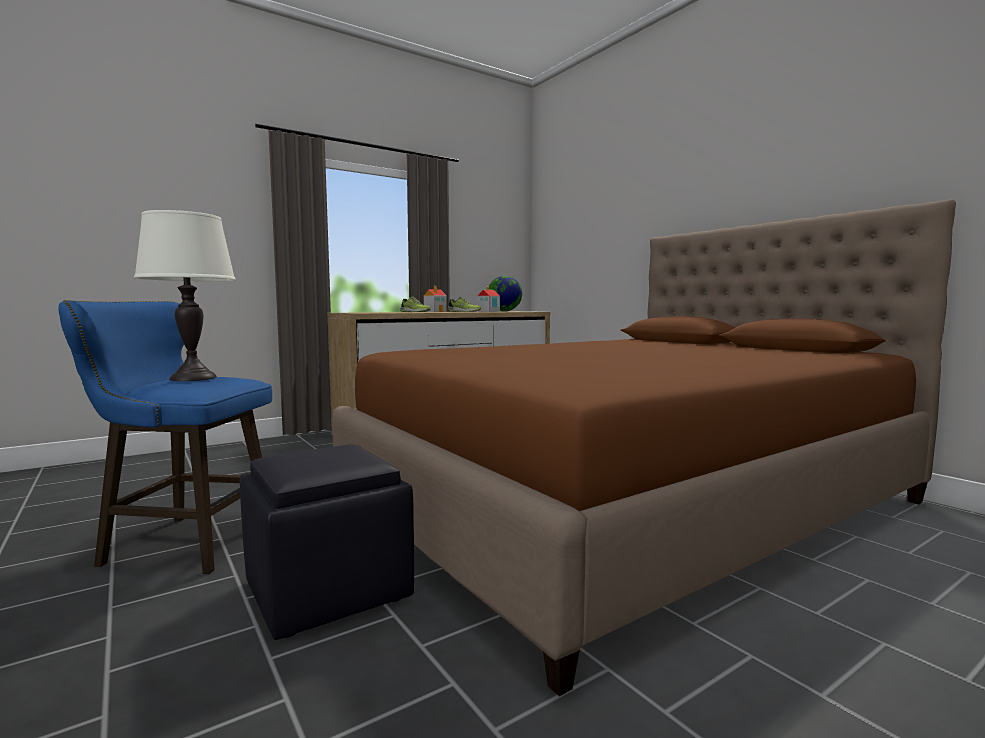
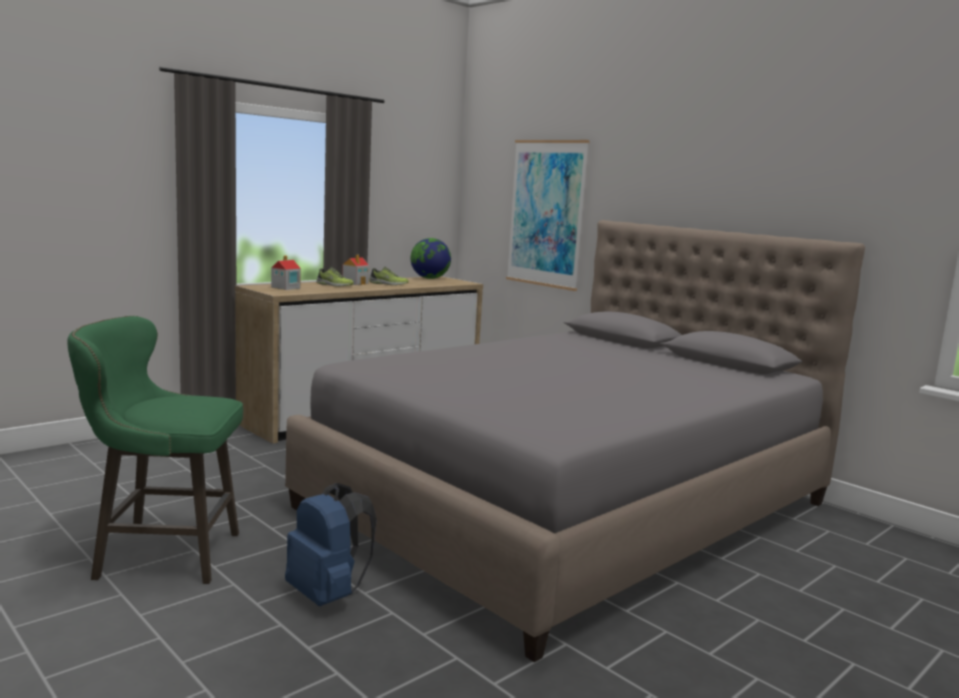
camera: 10 degrees left, 5 degrees up
blue stool [58,300,272,574] -> green stool [67,316,243,584]
white table lamp [134,210,236,381] -> none
black ottoman [240,444,414,640] -> blue backpack [285,483,377,606]
brown bed [332,199,956,696] -> grey bed [285,220,865,662]
toy house [478,287,500,312] -> toy house moved to [271,255,301,290]
none -> picture [506,140,590,291]

